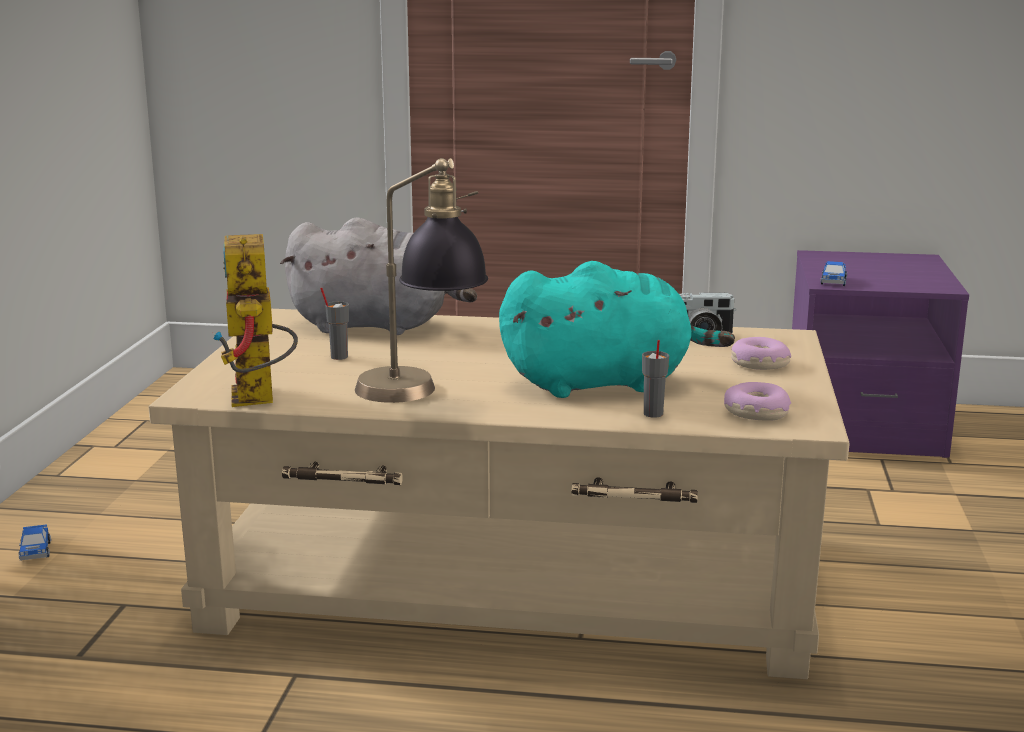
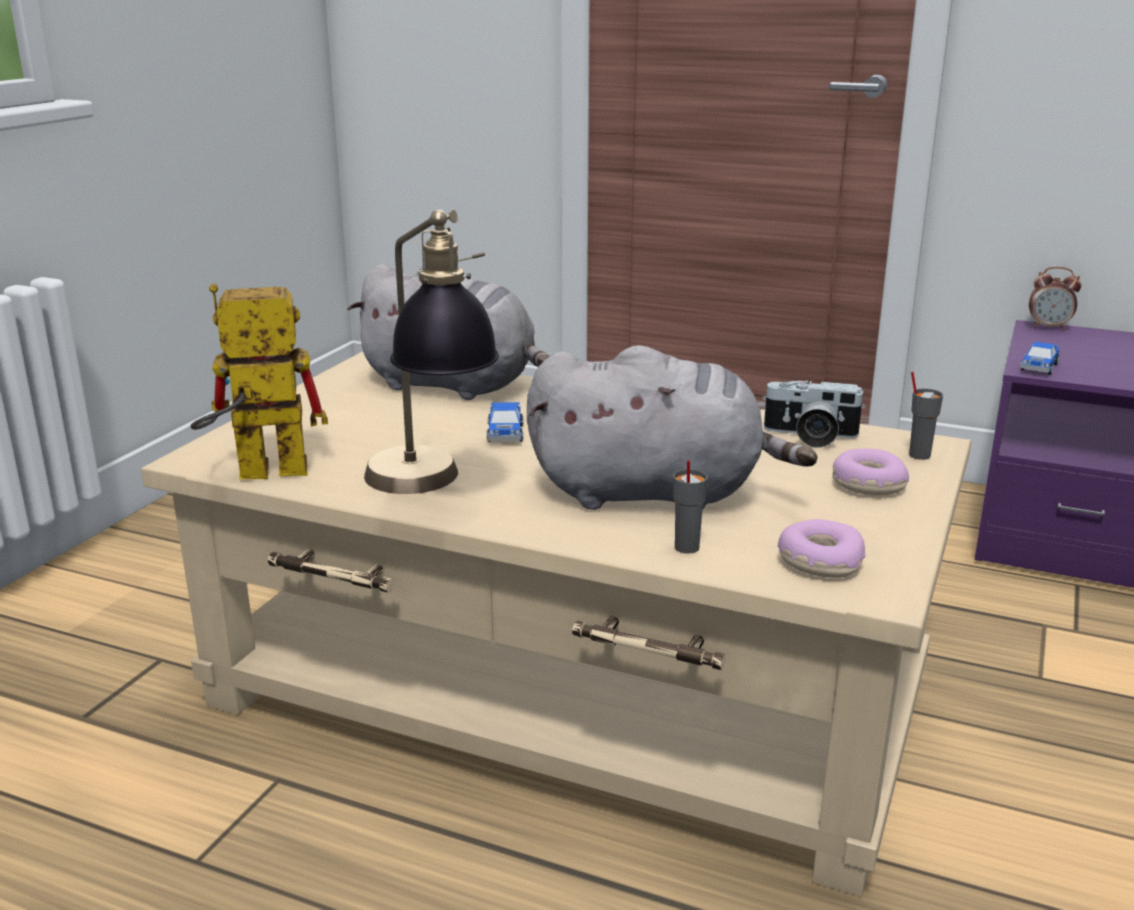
camera: 15 degrees right, 5 degrees up
toy car [19,524,51,561] -> toy car moved to [487,402,524,442]
toy robot [212,234,298,407] -> toy robot turned 75 degrees clockwise [190,283,328,479]
grey cup [320,287,349,360] -> grey cup moved to [909,372,943,460]
turquoise plush toy [499,261,735,398] -> grey plush toy [527,345,817,510]
none -> alarm clock [1029,267,1082,331]

